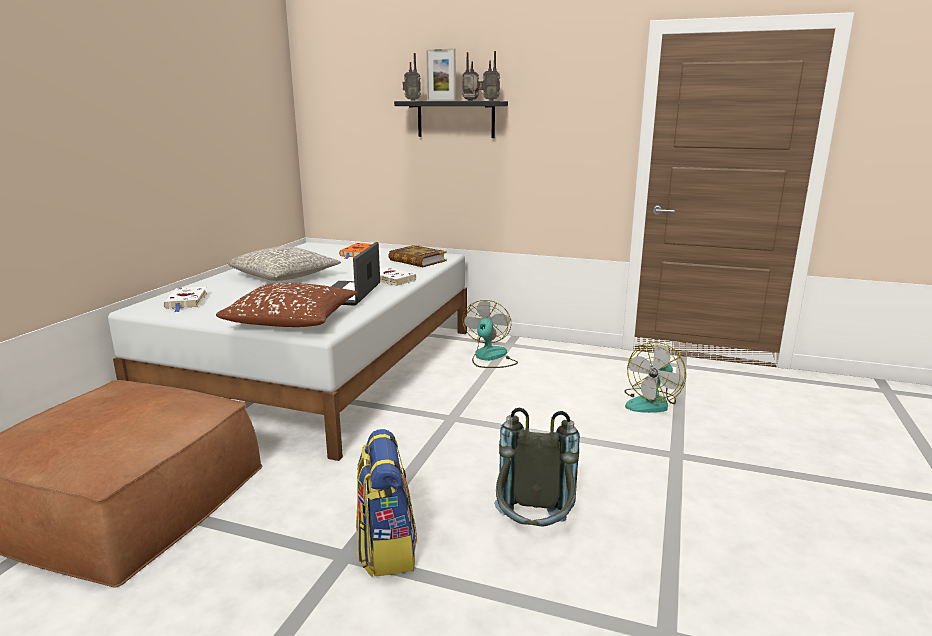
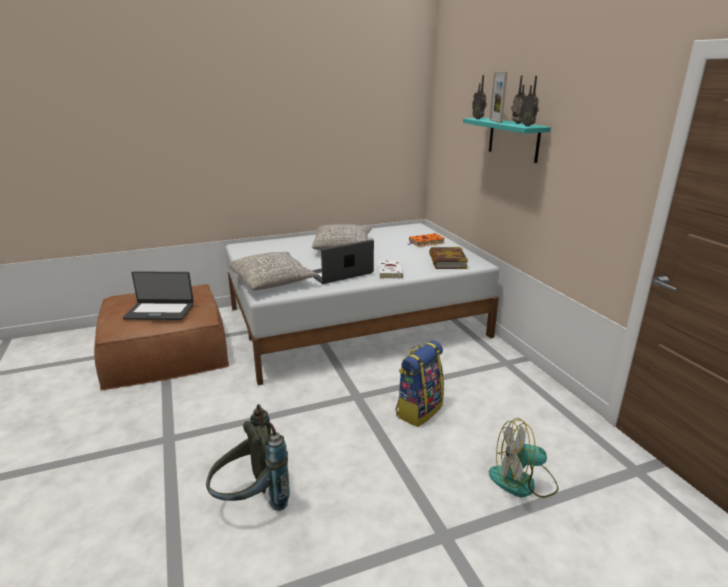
camera: 50 degrees right, 5 degrees up
white book [163,287,208,312] -> none
brown pillow [216,283,357,327] -> grey pillow [228,252,318,290]
backpack [356,429,417,576] -> backpack moved to [396,340,444,427]
black shelf [394,101,508,138] -> turquoise shelf [463,118,551,163]
fan [462,300,518,368] -> none
none -> laptop [123,271,194,320]

